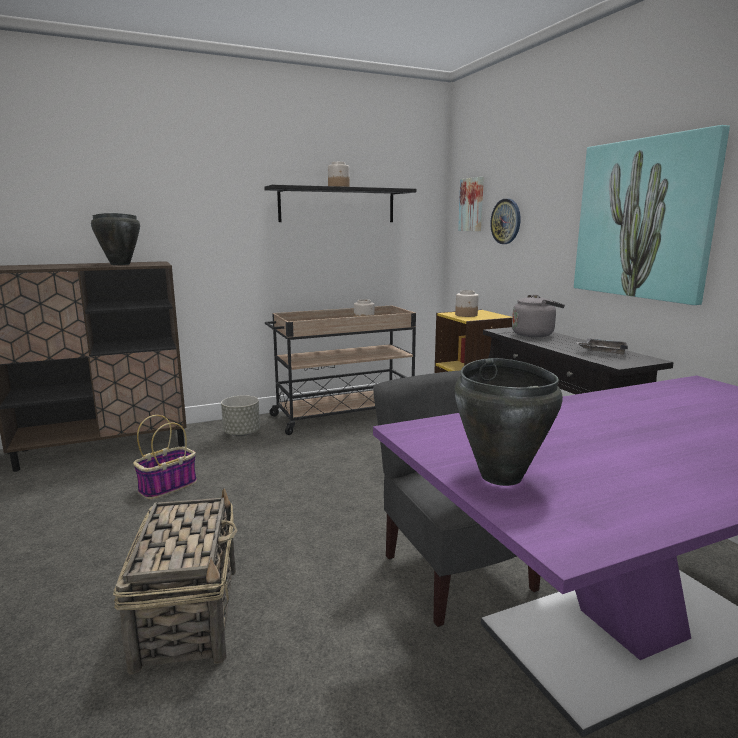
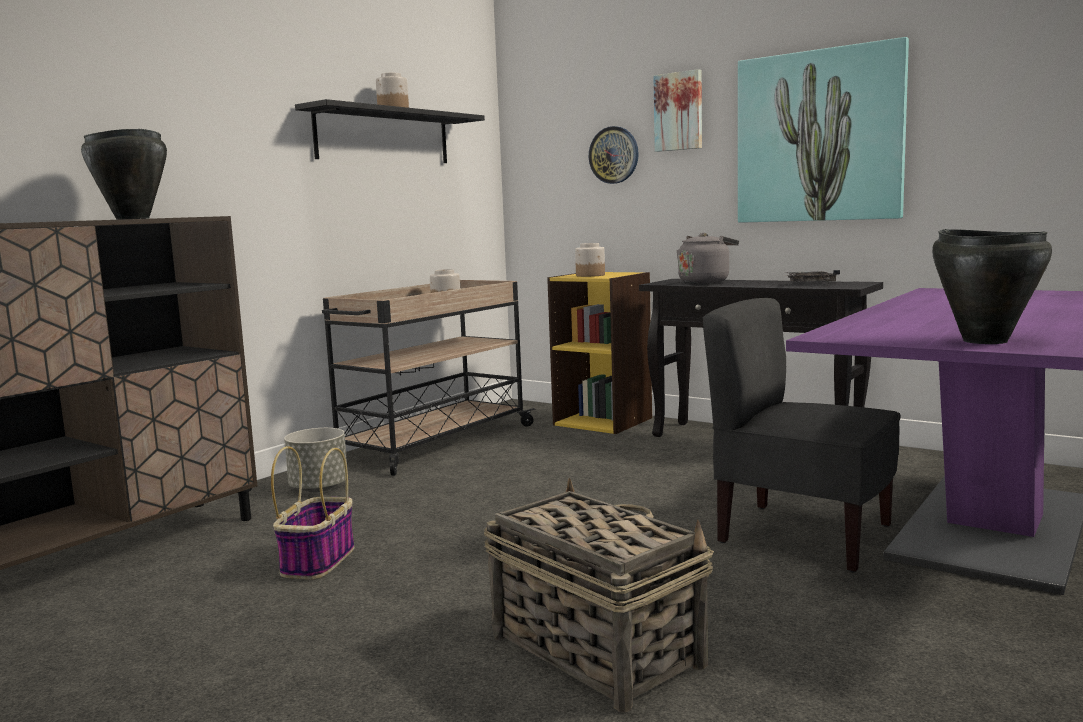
camera: 30 degrees left, 5 degrees down
picture [458,177,484,231] -> picture moved to [654,69,702,152]

